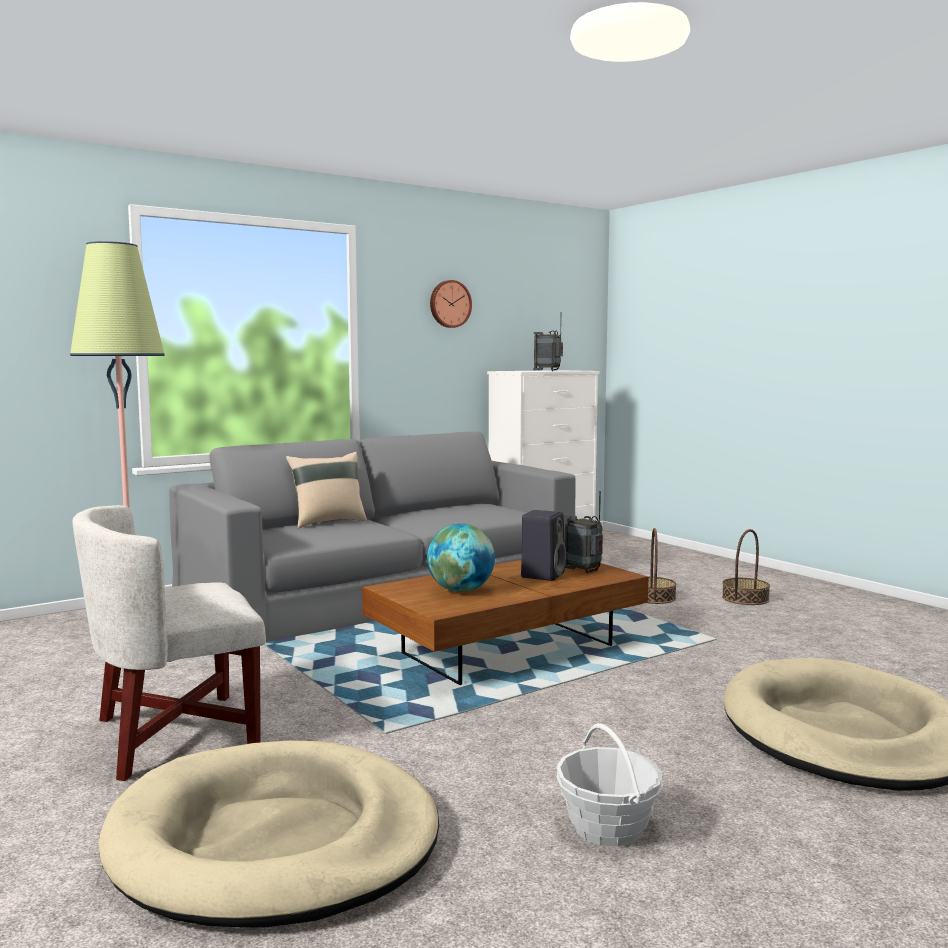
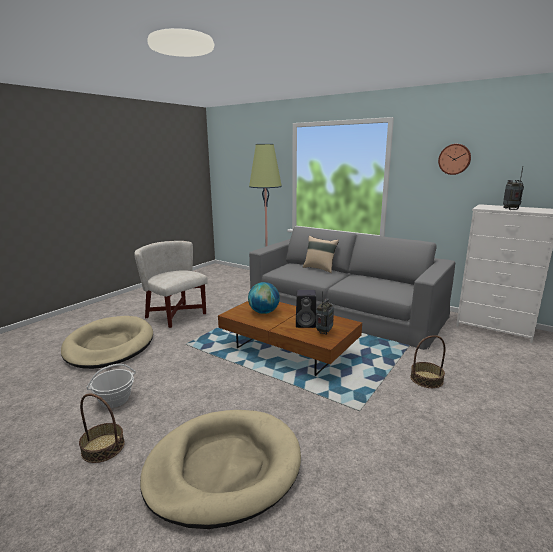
camera: 70 degrees right, 10 degrees up
basket [722,529,770,605] -> basket moved to [79,394,125,463]

